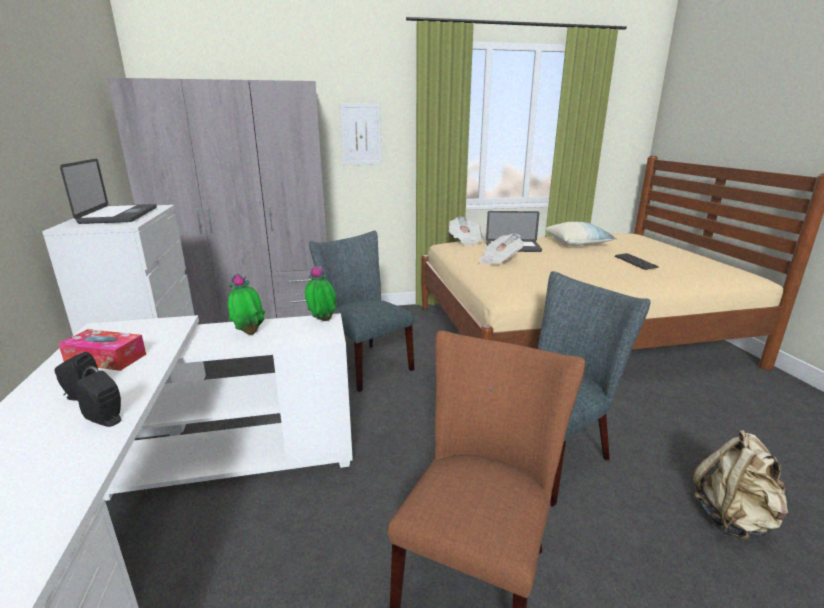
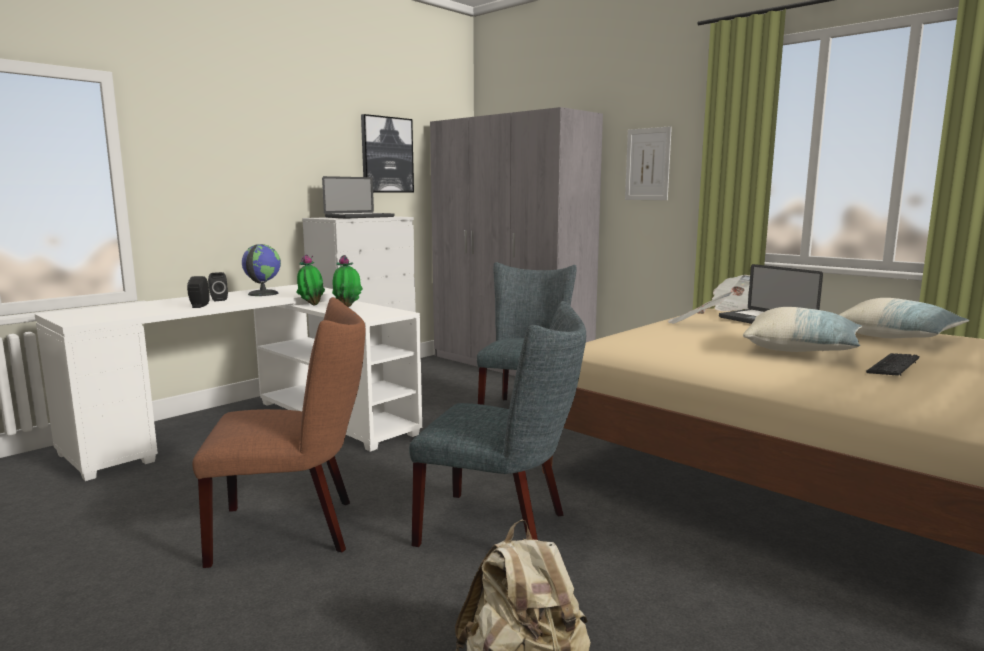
camera: 55 degrees right, 10 degrees down
tissue box [58,329,146,371] -> globe [242,244,281,296]
potted plant [305,266,337,321] -> potted plant moved to [296,254,325,305]
none -> picture [361,114,414,192]
none -> pillow [743,307,862,352]

